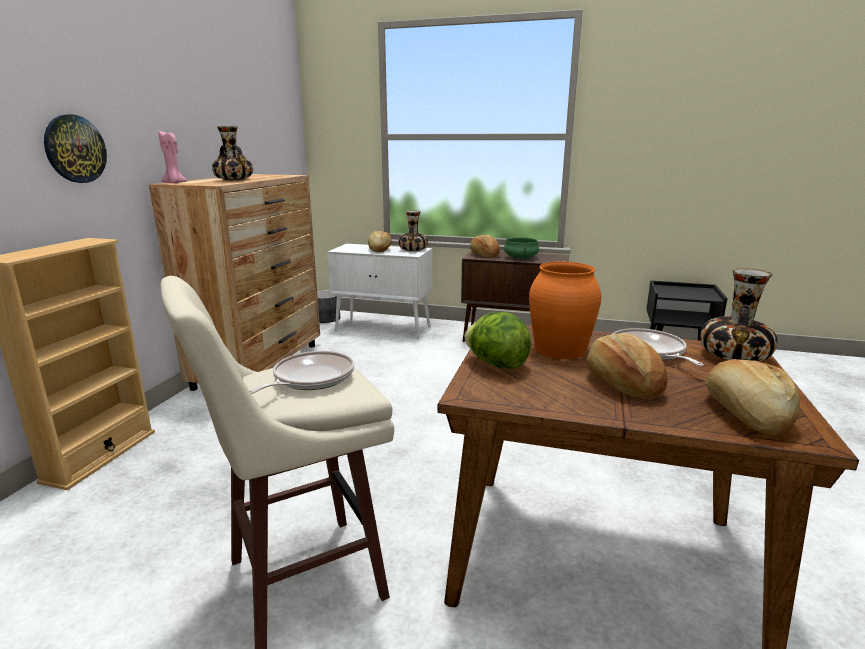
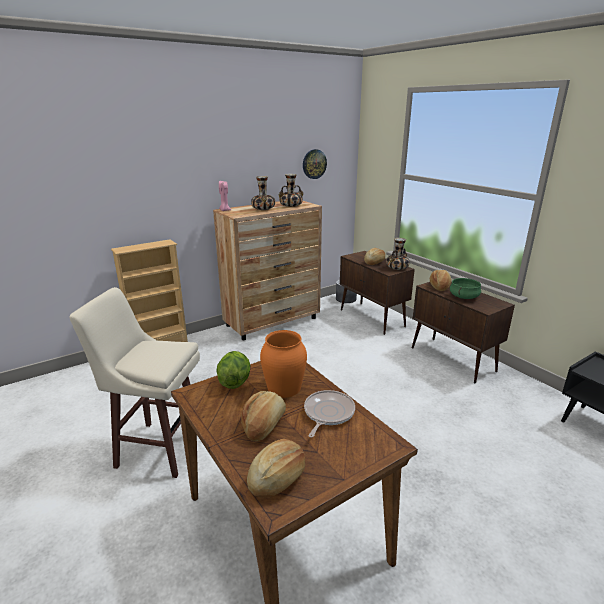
camera: 40 degrees right, 5 degrees up
wall clock [44,114,107,183] -> wall clock moved to [303,149,327,179]
frying pan [249,351,354,394] -> none
white cabinet [327,244,432,339] -> brown cabinet [340,251,415,335]
vase [700,268,777,361] -> vase moved to [279,174,303,207]

